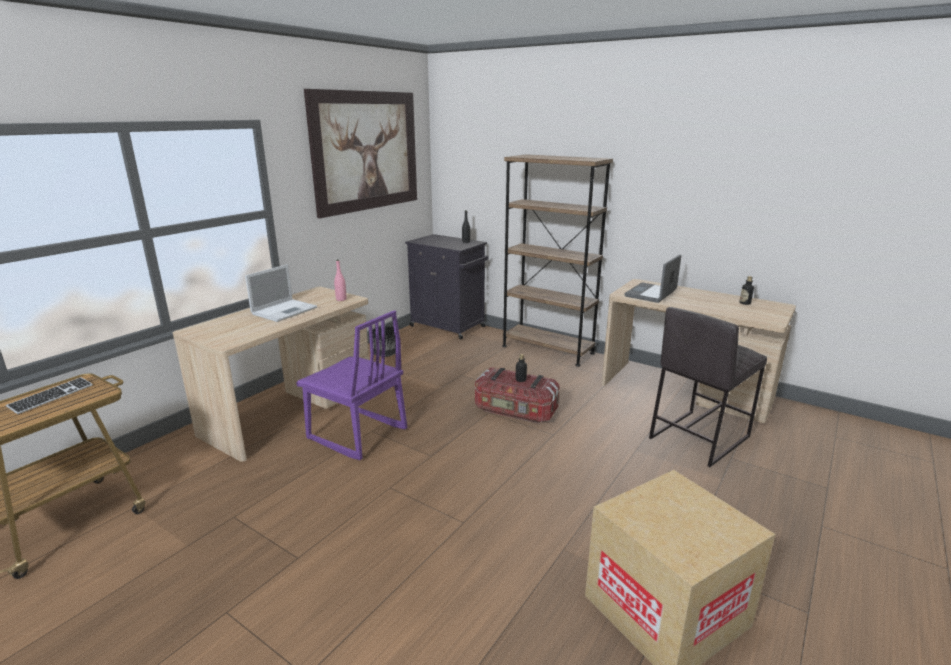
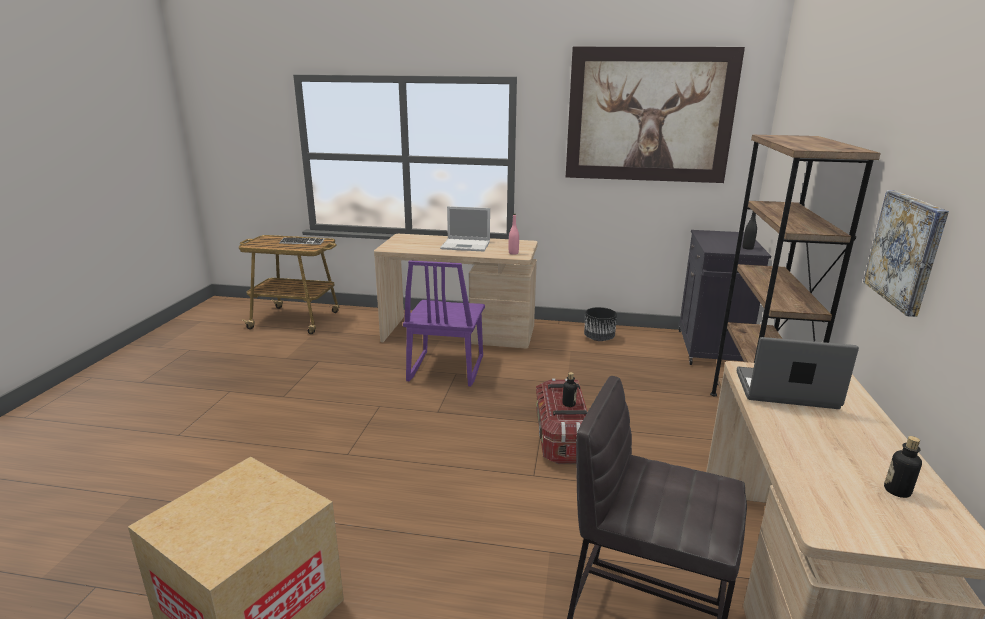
camera: 65 degrees right, 0 degrees up
none -> picture [863,190,949,317]

